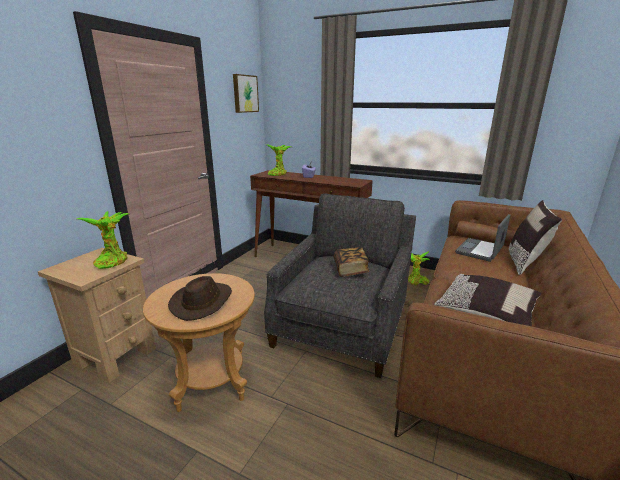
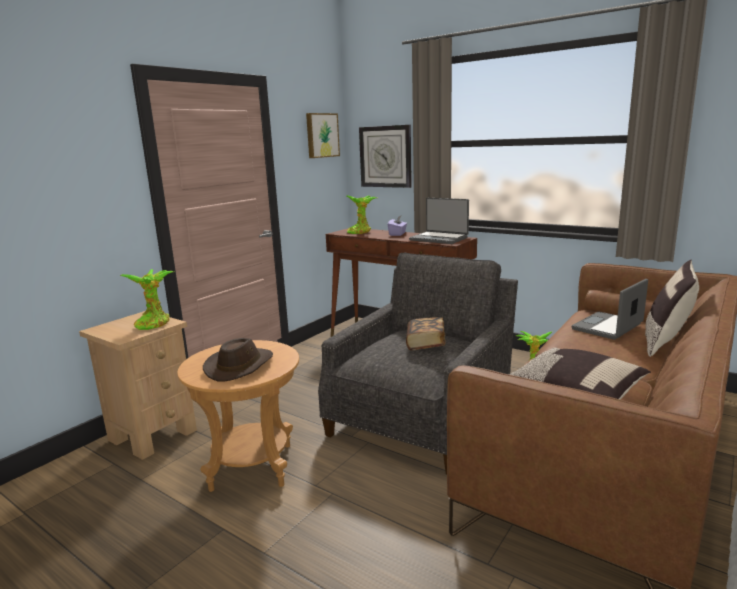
camera: 10 degrees right, 5 degrees down
none -> wall clock [359,125,412,188]
none -> laptop [409,198,469,244]

